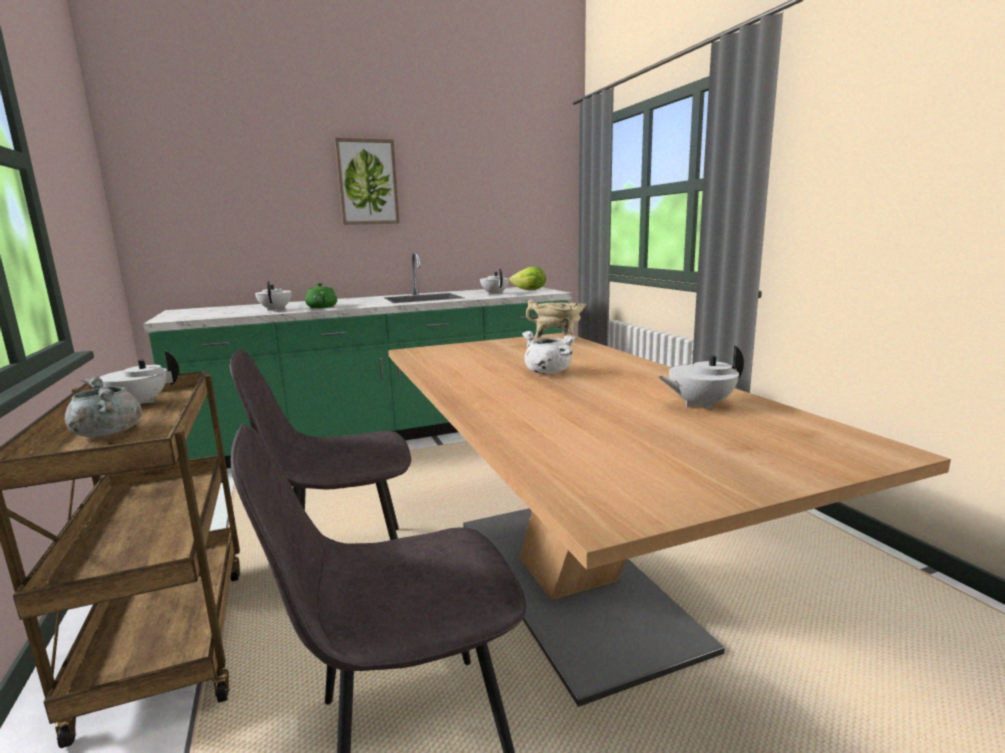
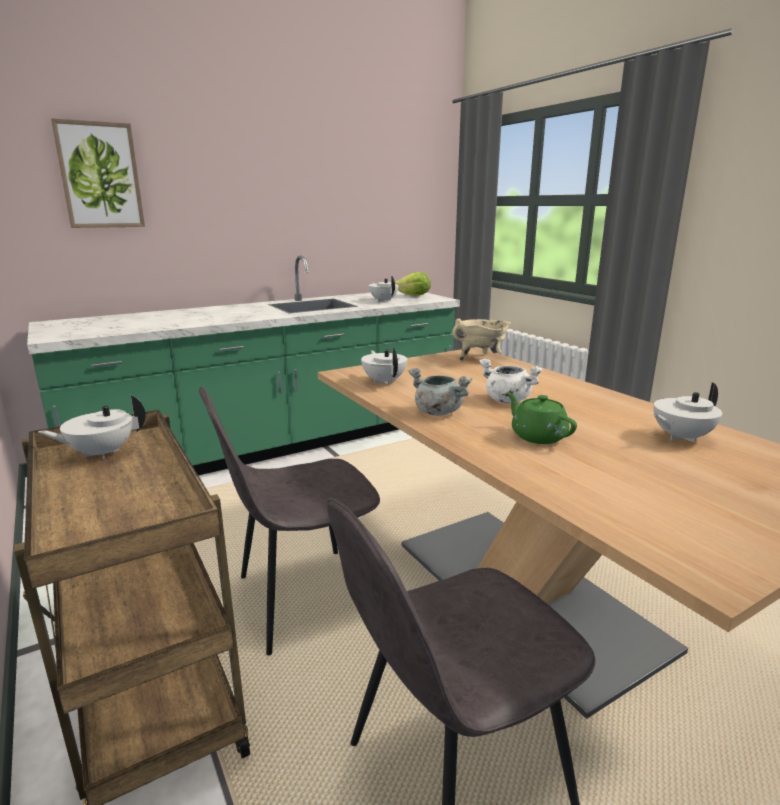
camera: 10 degrees left, 5 degrees up
grey cooking pot [65,377,142,437] -> grey cooking pot moved to [408,368,472,416]
white teapot [255,281,292,311] -> white teapot moved to [361,348,407,385]
green teapot [305,283,337,308] -> green teapot moved to [507,392,577,444]
picture [335,138,400,225] -> picture moved to [51,118,145,228]

